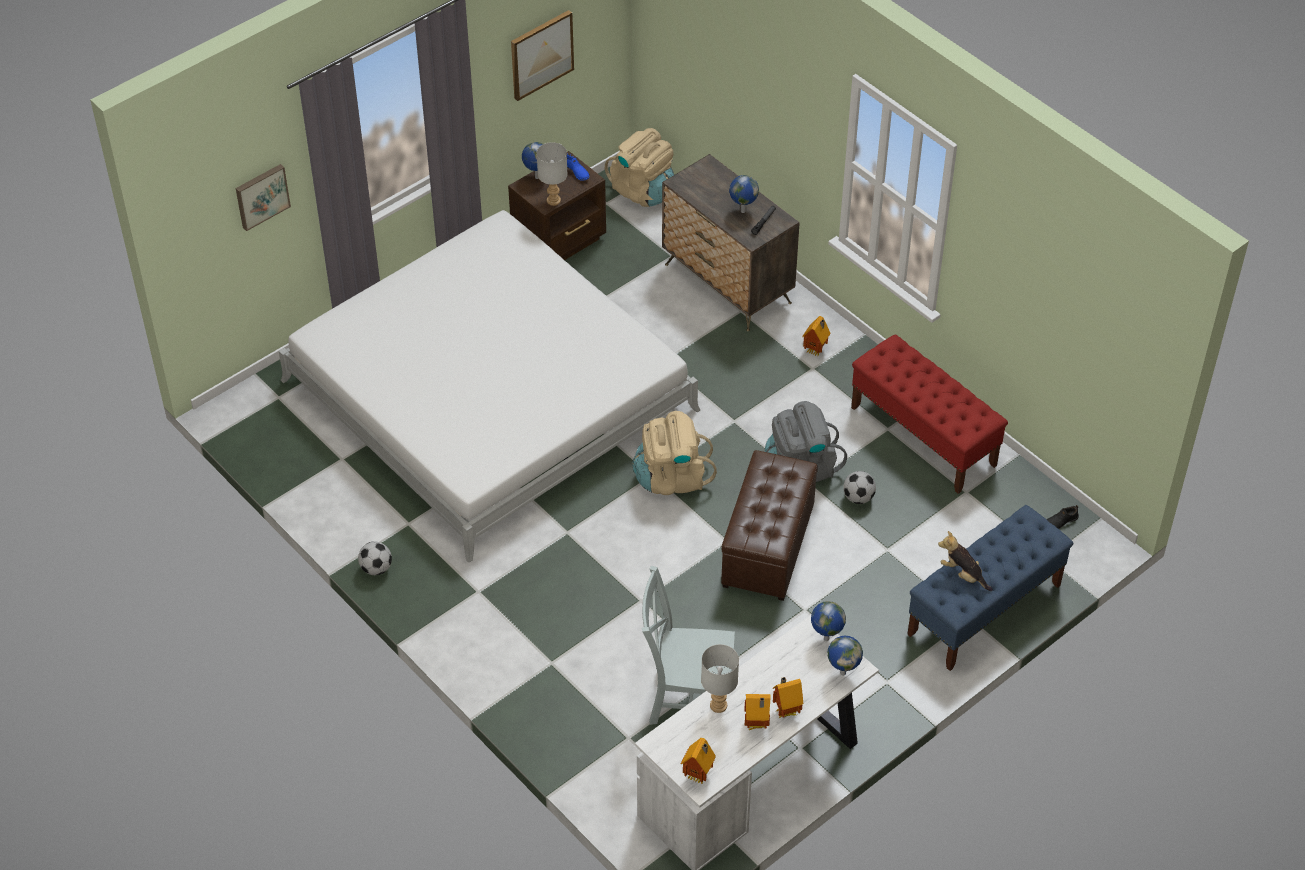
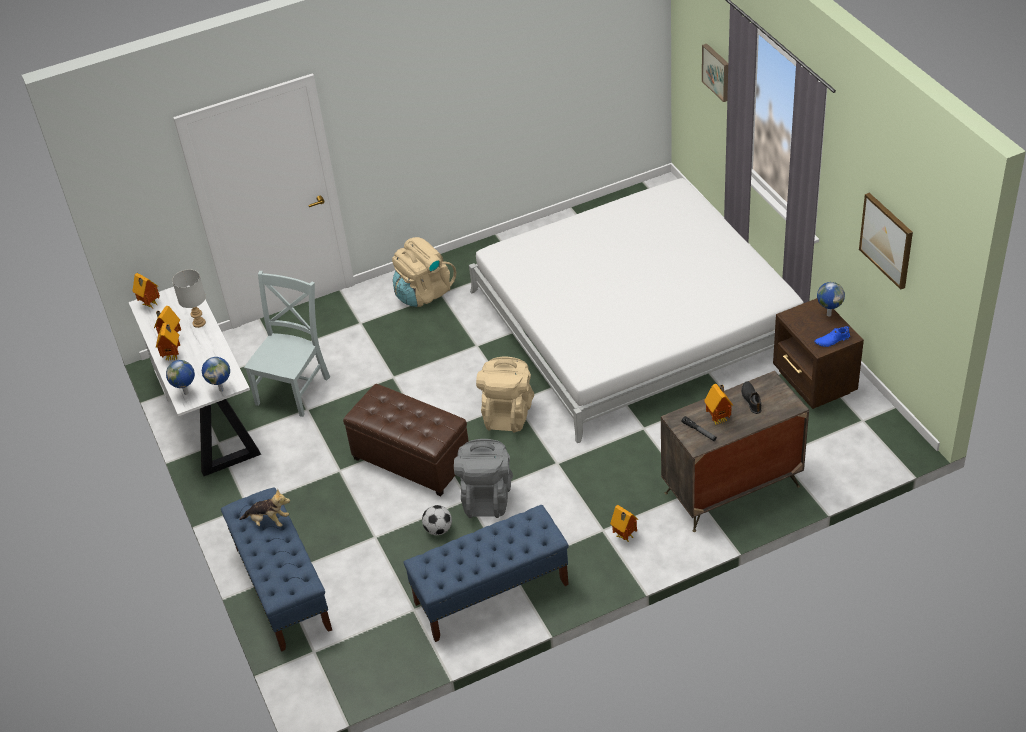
camera: 110 degrees right, 5 degrees down
football [358,541,392,575] -> none
grey table lamp [537,142,568,206] -> none
beige backpack [605,128,674,207] -> beige backpack moved to [392,237,456,307]
globe [729,175,759,213] -> toy house [704,384,733,425]
red bench [851,334,1008,494] -> blue bench [403,505,569,642]
plush toy [938,531,993,591] -> plush toy turned 45 degrees clockwise [239,488,290,527]
black shoe [1047,505,1079,529] -> black shoe moved to [741,381,761,414]

